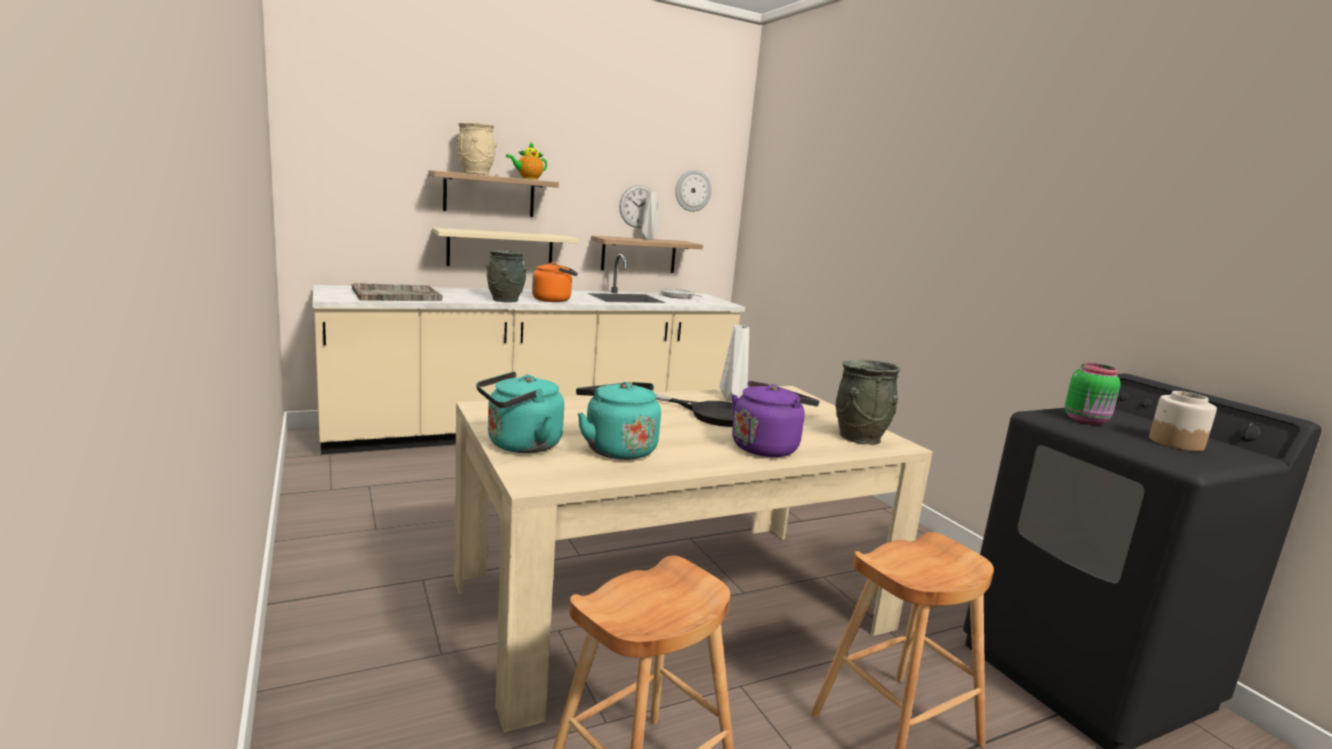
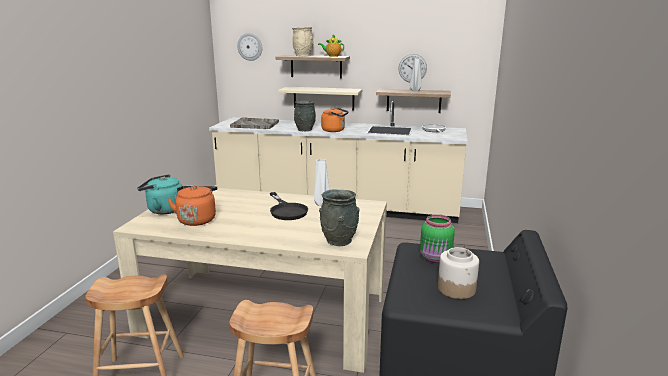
camera: 40 degrees right, 5 degrees up
turquoise kettle [576,382,661,460] -> orange kettle [168,186,217,226]
wall clock [675,170,712,212] -> wall clock moved to [237,33,262,61]
purple kettle [732,381,819,457] -> none

